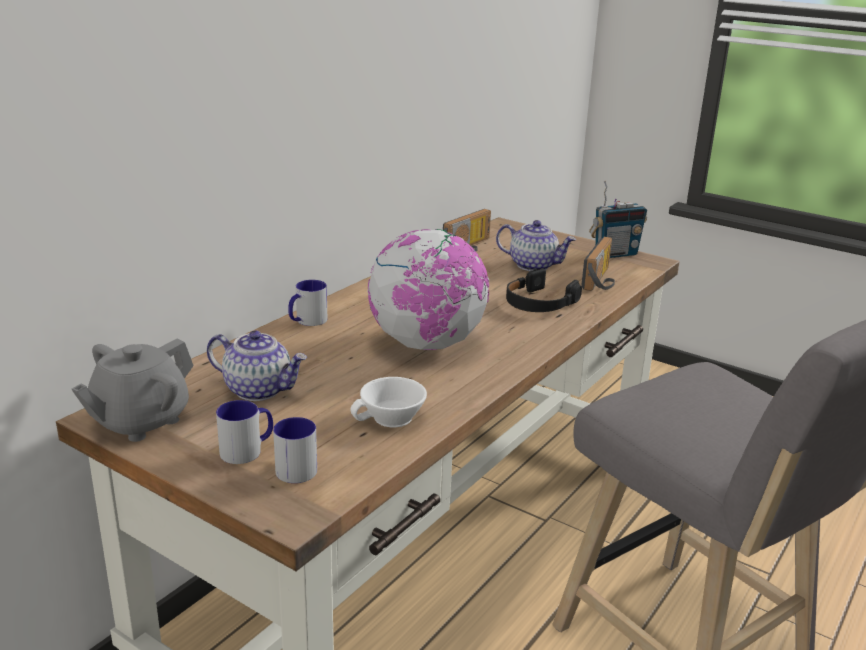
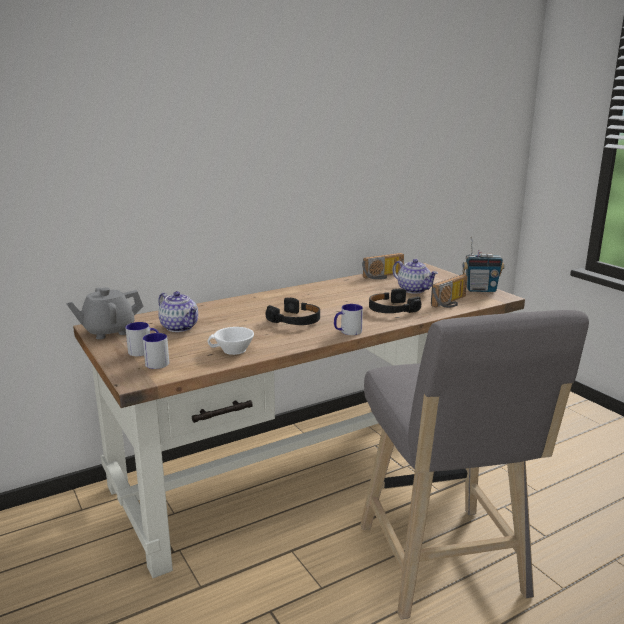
camera: 25 degrees right, 5 degrees down
mug [288,280,327,326] -> mug moved to [334,304,363,335]
globe [367,229,490,350] -> black headphones [266,298,320,325]

